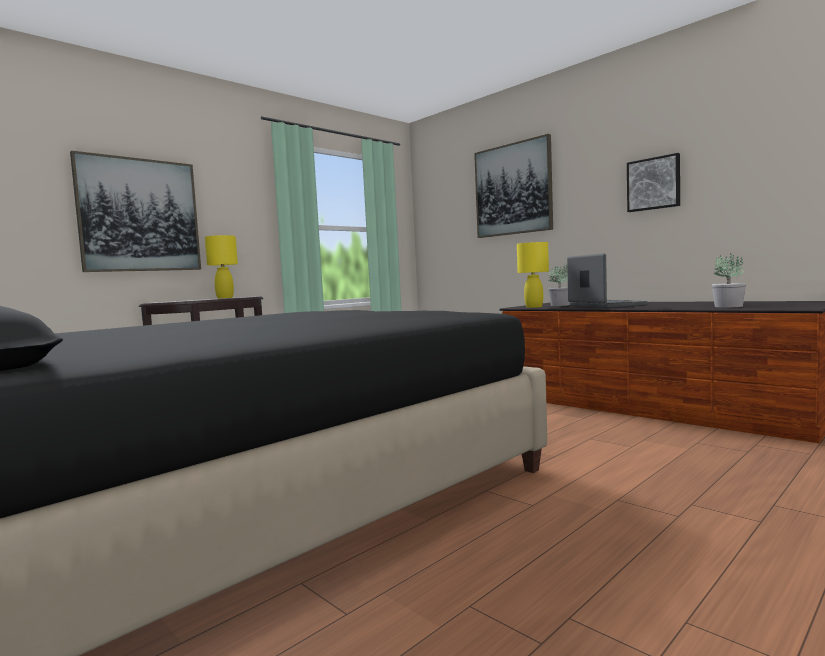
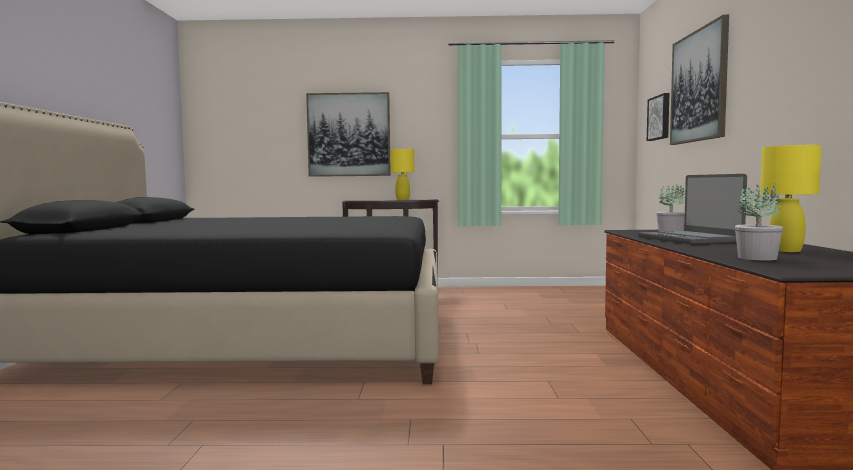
camera: 45 degrees right, 0 degrees up
yellow table lamp [517,242,549,308] -> yellow table lamp moved to [760,145,822,252]
laptop [567,253,648,308] -> laptop turned 135 degrees clockwise [638,174,747,244]
picture [627,153,680,212] -> picture moved to [647,93,669,141]

